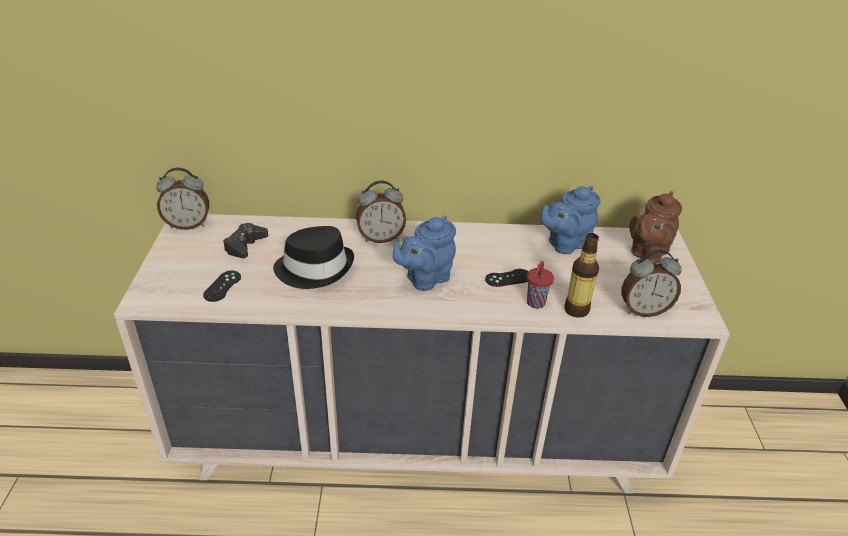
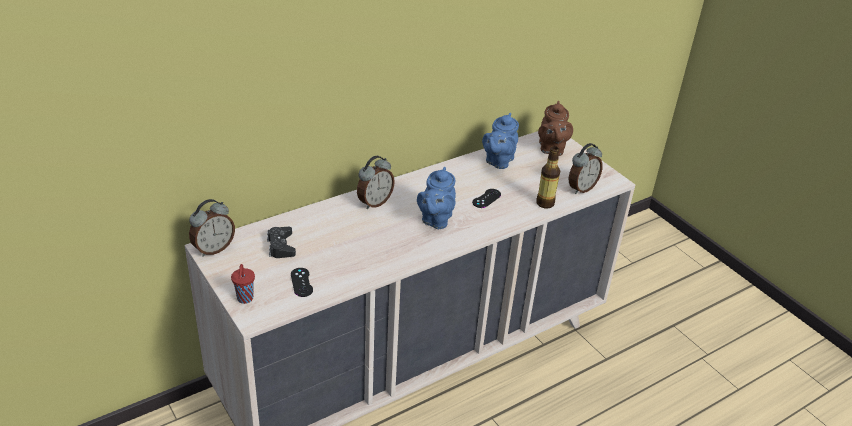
camera: 35 degrees left, 0 degrees up
black hat [273,226,354,289] -> none
red cup [527,261,554,309] -> red cup moved to [231,264,255,304]

